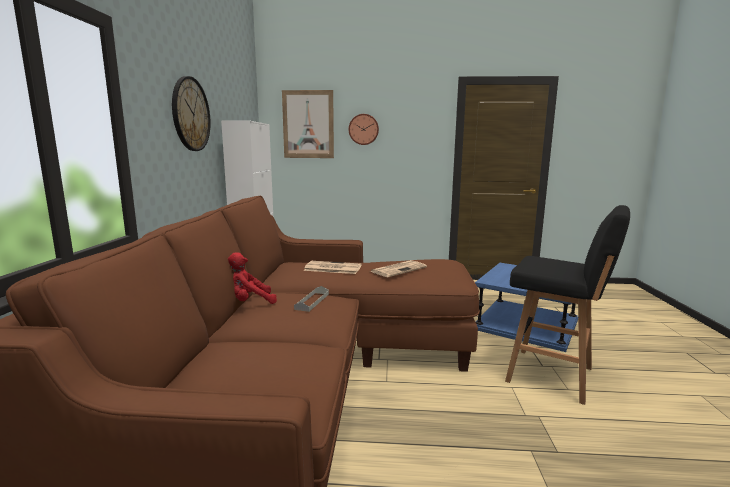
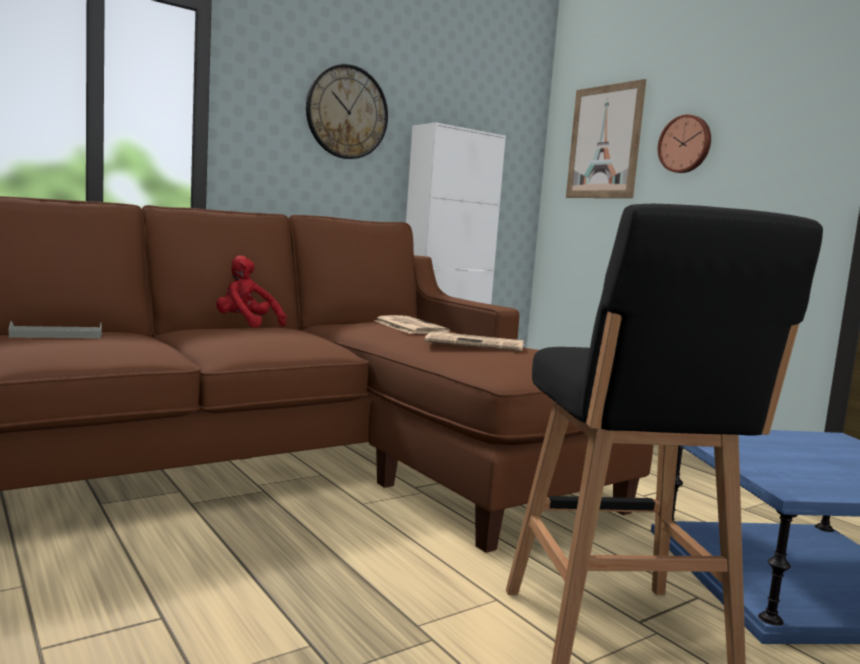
camera: 50 degrees right, 5 degrees down
grey tray [294,286,329,312] -> grey tray moved to [9,321,102,338]

